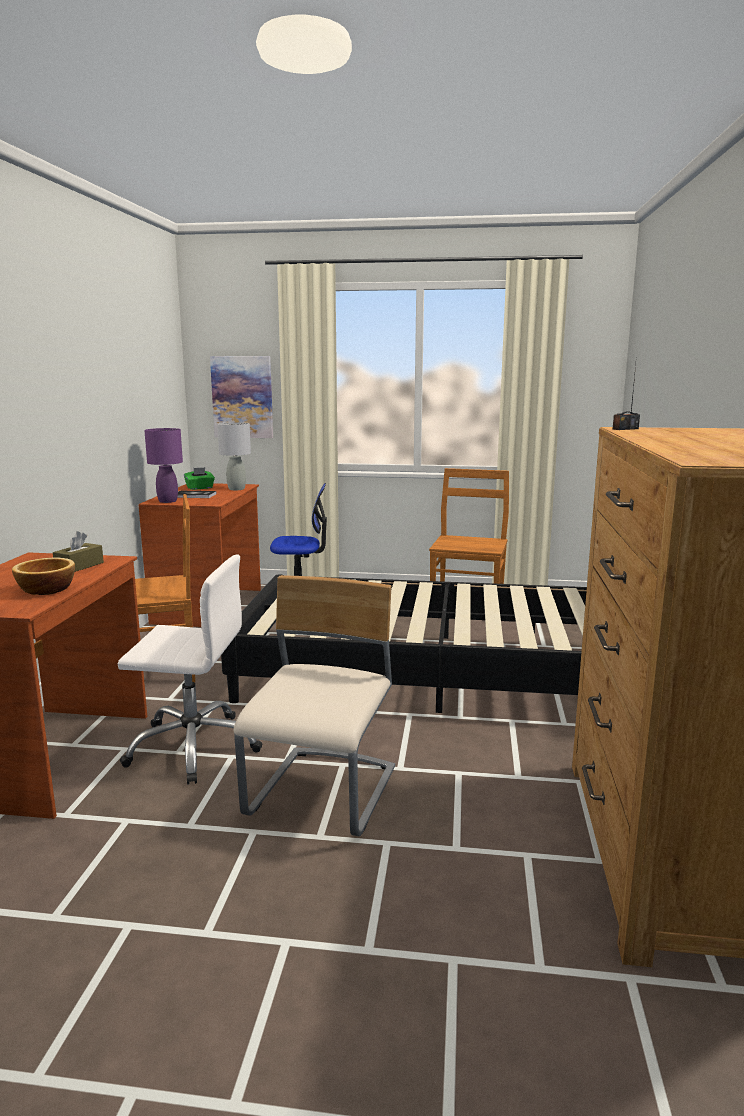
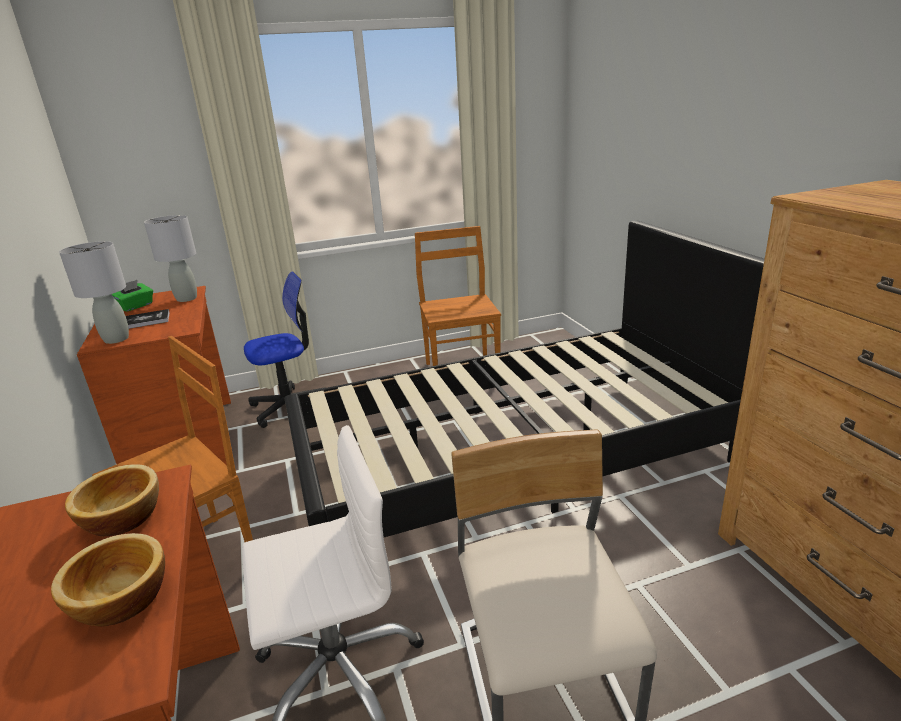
camera: 25 degrees left, 10 degrees up
brown tissue box [53,531,104,572] -> bowl [65,464,159,536]
purple table lamp [144,428,183,503] -> grey table lamp [59,241,129,344]
picture [210,356,273,438] -> none
radio [613,365,640,430] -> none

